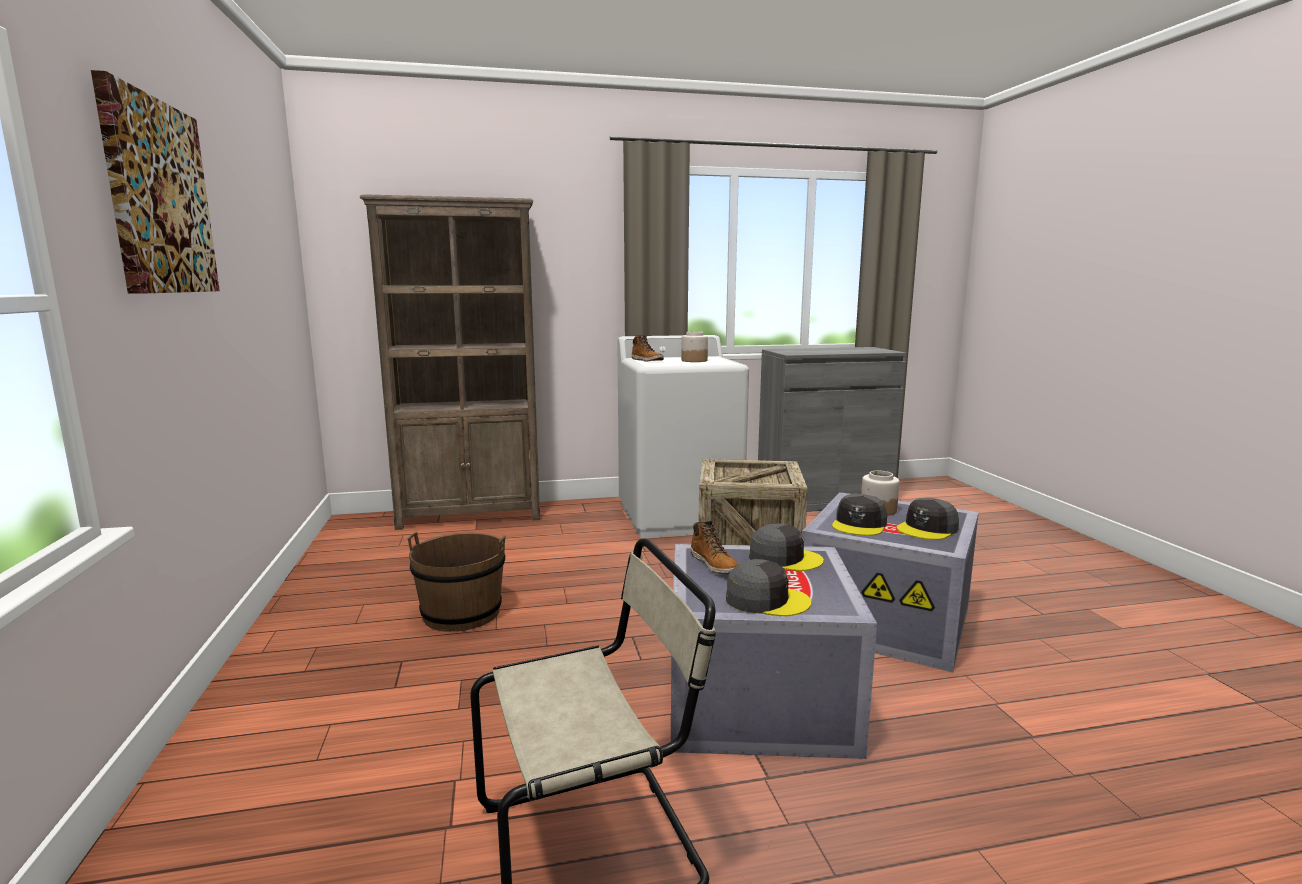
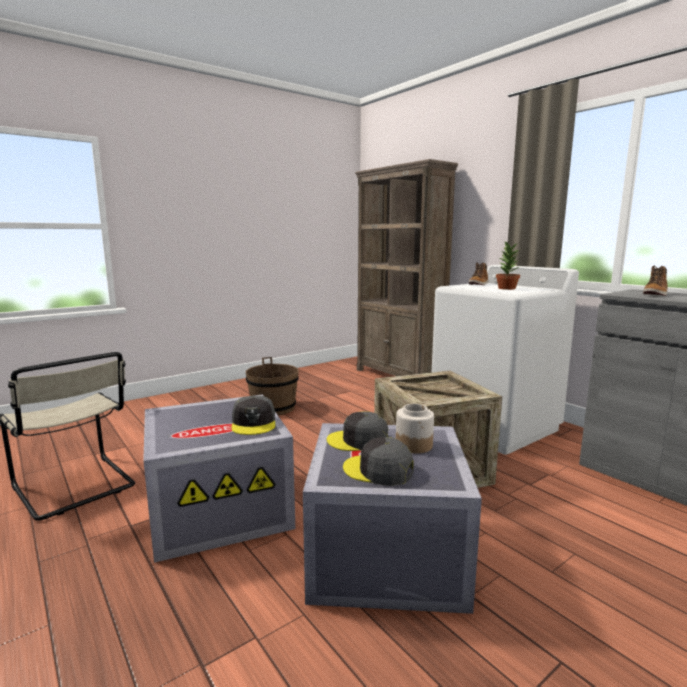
camera: 65 degrees right, 0 degrees up
picture [91,70,220,294] -> none
jar [681,331,708,362] -> potted plant [496,241,520,290]
boot [691,521,739,574] -> boot moved to [643,266,668,296]
grey cap [726,559,811,616] -> none

